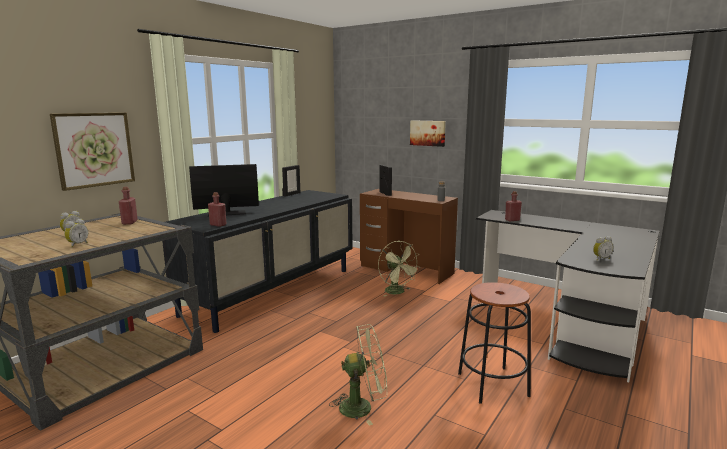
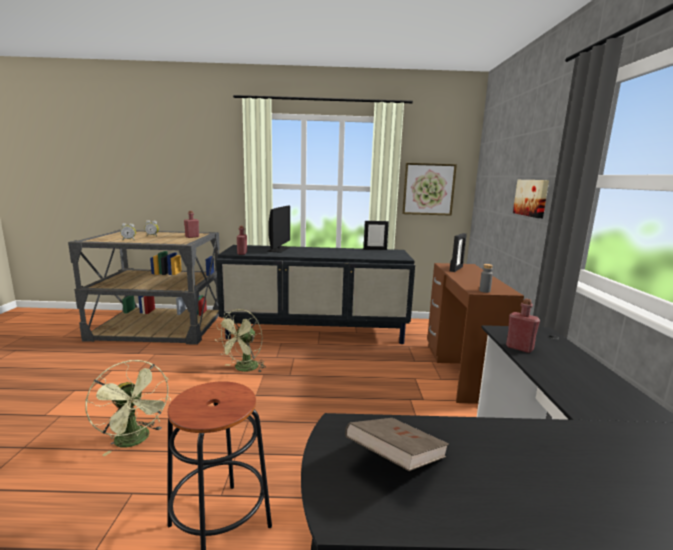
camera: 55 degrees right, 0 degrees up
picture [50,113,135,191] -> picture moved to [402,163,457,216]
monitor [189,164,259,217] -> monitor turned 60 degrees clockwise [267,206,290,253]
green fan [378,241,420,297] -> green fan moved to [215,309,266,373]
alarm clock [593,236,613,261] -> brown book [345,418,449,471]

